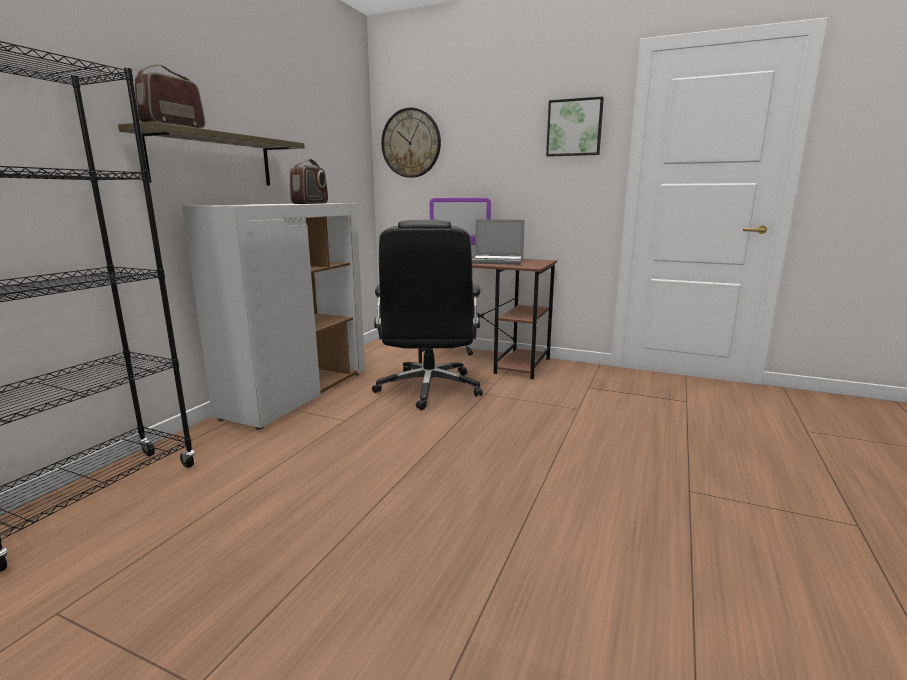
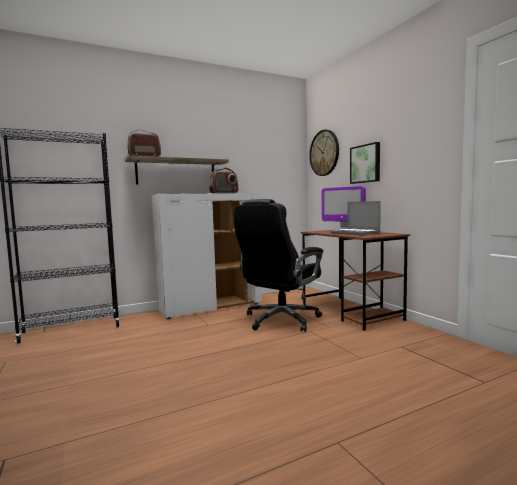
camera: 40 degrees right, 10 degrees down
picture [546,96,604,157] -> picture moved to [350,142,380,184]

